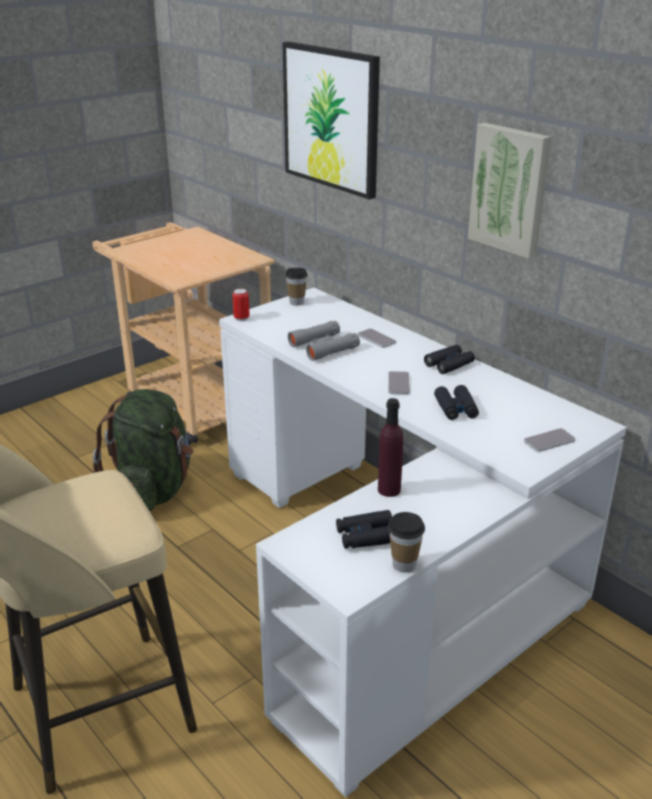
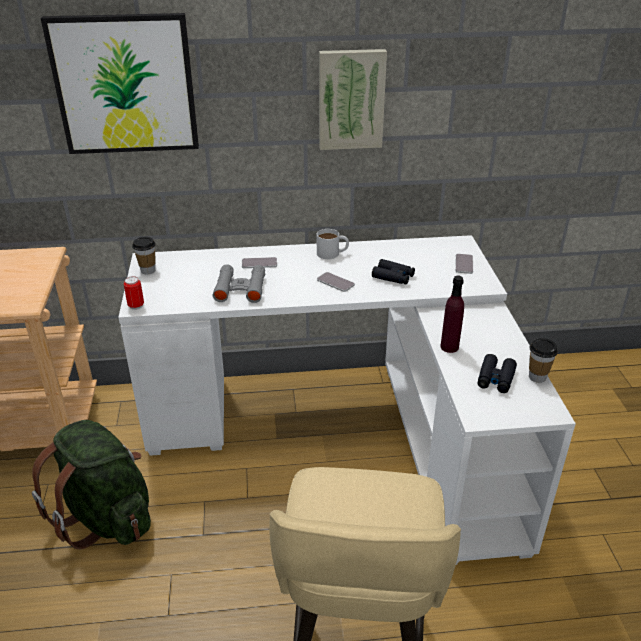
camera: 55 degrees left, 5 degrees up
black binoculars [424,345,475,374] -> white mug [317,229,349,259]

